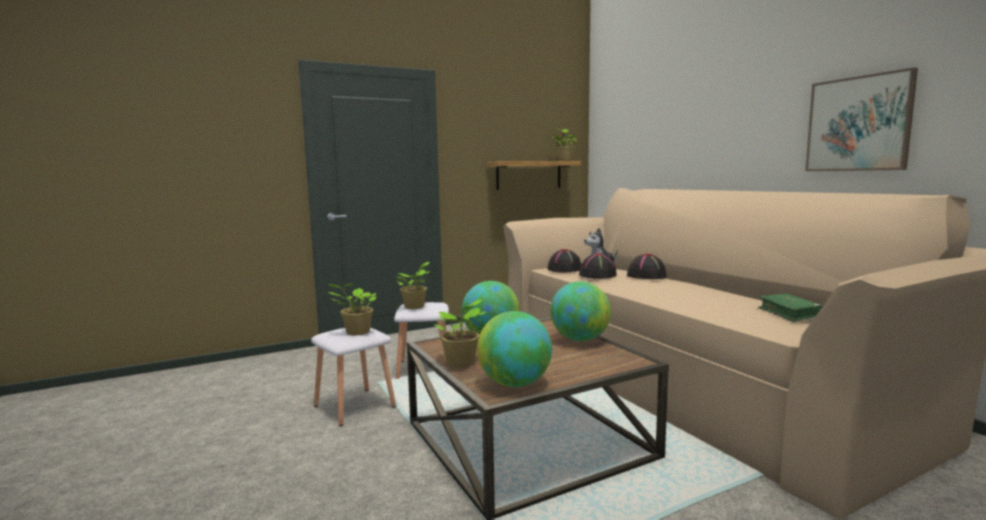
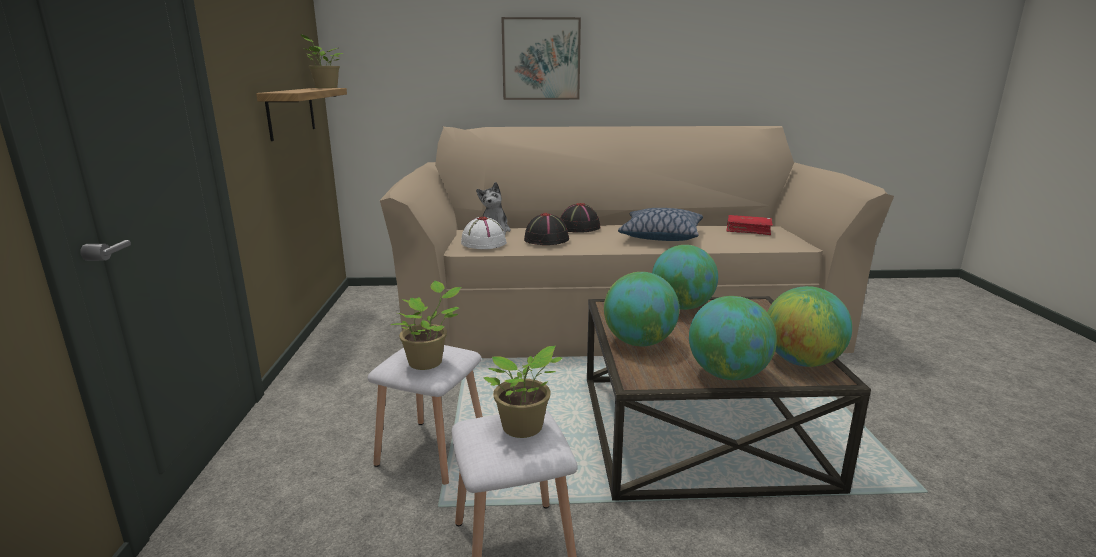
camera: 65 degrees left, 10 degrees up
potted plant [434,299,487,367] -> globe [689,296,777,380]
black hat [547,249,582,273] -> white hat [461,217,507,249]
green book [758,294,824,322] -> red book [726,215,773,235]
picture [805,67,918,171] -> picture moved to [501,17,581,100]
none -> pillow [618,208,703,241]

